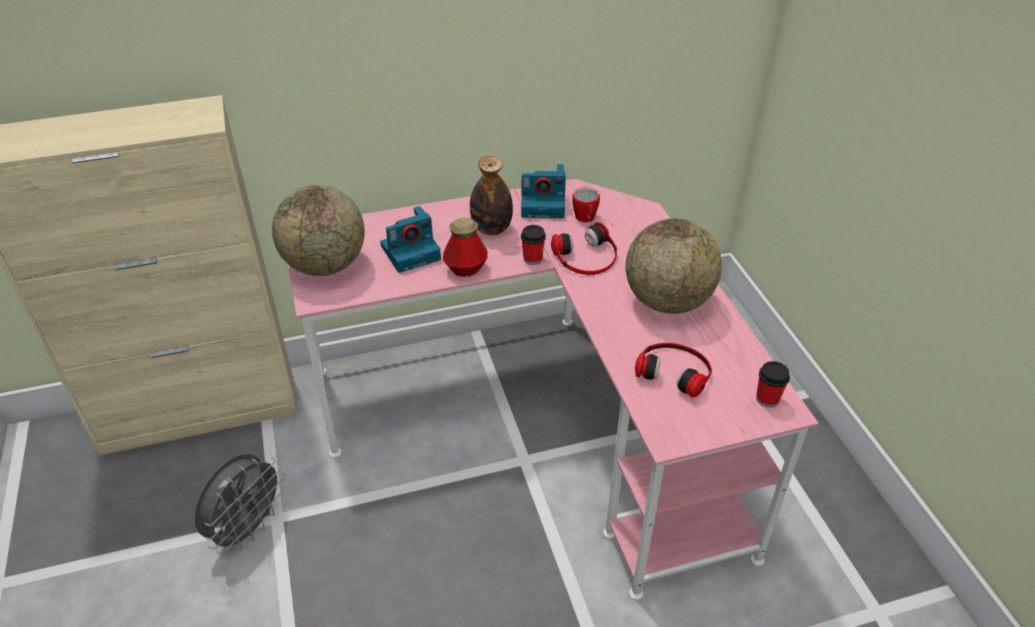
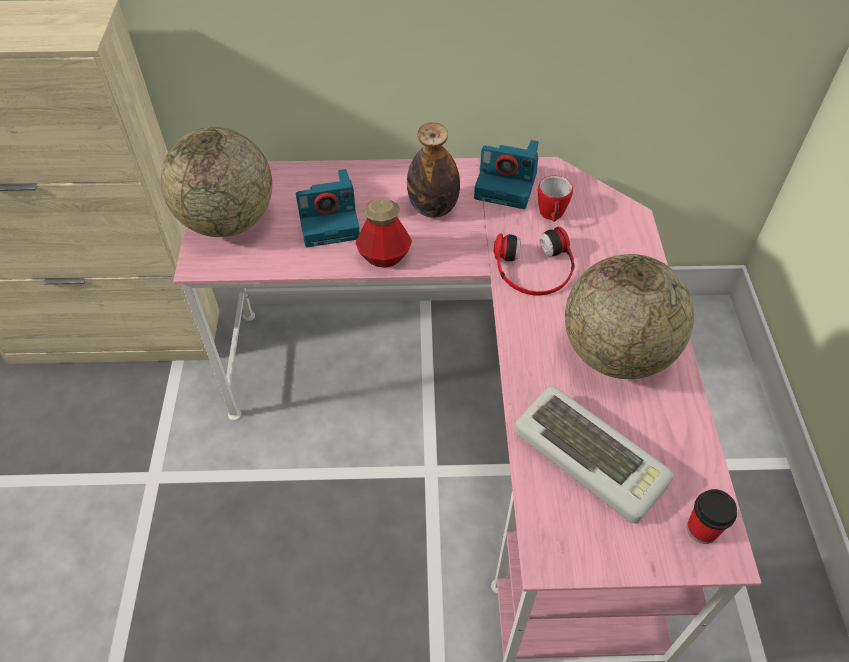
camera: 15 degrees right, 10 degrees up
grey fan [195,454,285,554] -> none
cup [521,225,546,265] -> none
headphones [635,343,712,398] -> keyboard [515,386,673,523]

